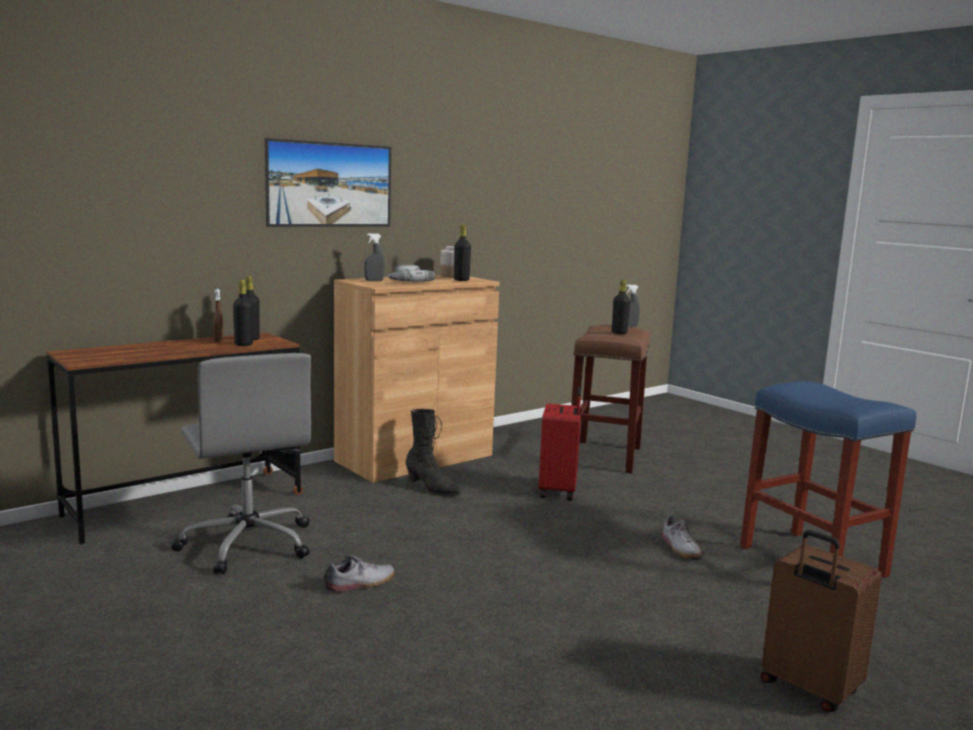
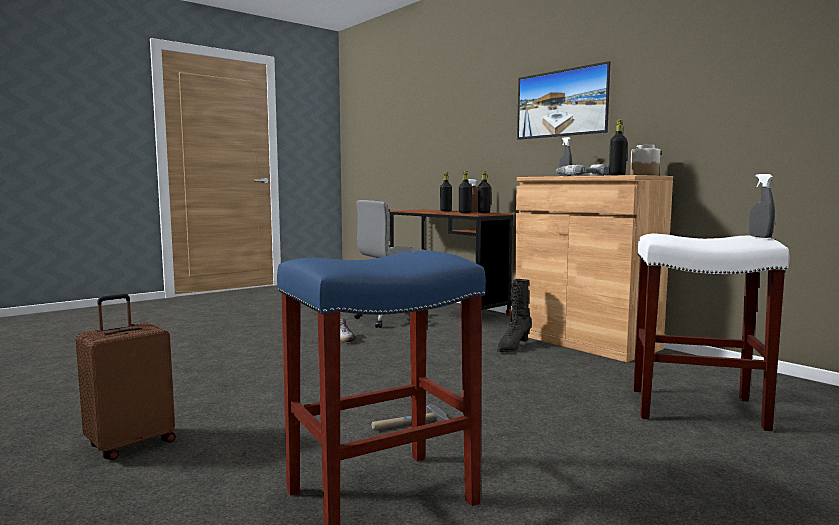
camera: 90 degrees right, 5 degrees down
red suitcase [539,386,582,501] -> none
brown stool [571,325,650,474] -> white stool [633,234,789,431]
black bottle [612,280,630,334] -> black bottle moved to [440,172,452,211]
shoe [661,515,704,561] -> hammer [371,404,448,430]

